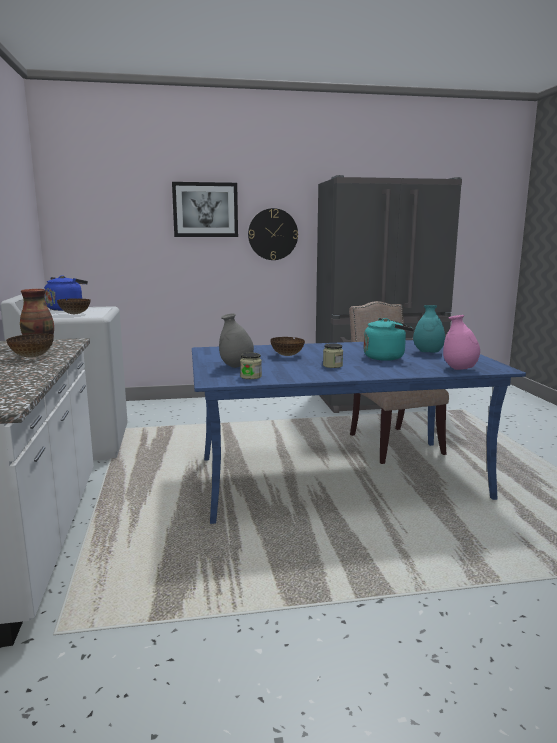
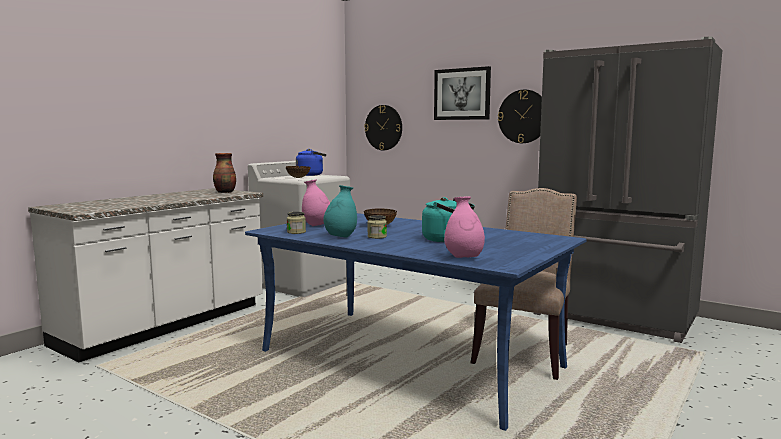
camera: 45 degrees right, 5 degrees down
bowl [6,334,54,358] -> none
grey vase [219,313,254,368] -> pink vase [302,179,330,226]
turquoise vase [413,305,445,353] -> turquoise vase moved to [323,185,357,238]
none -> wall clock [364,105,402,150]

